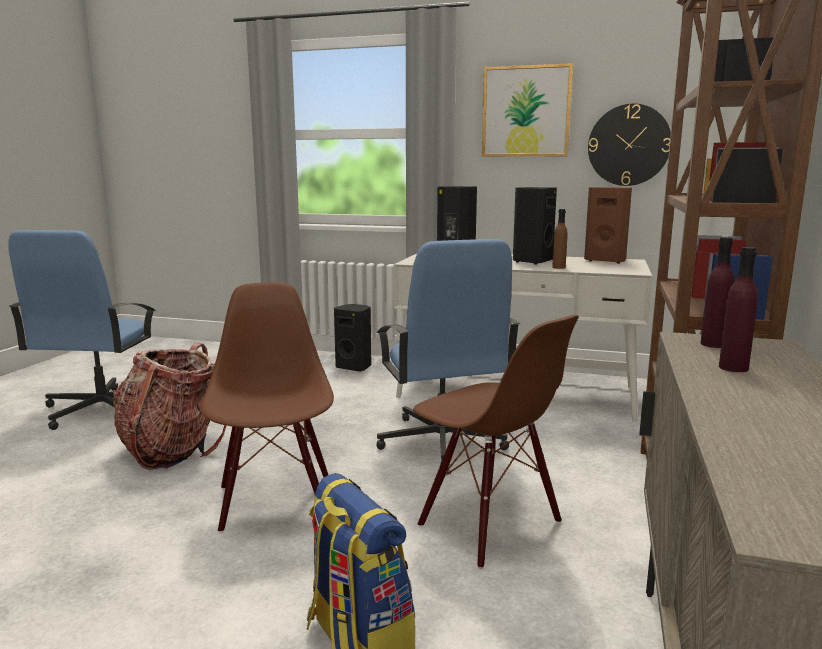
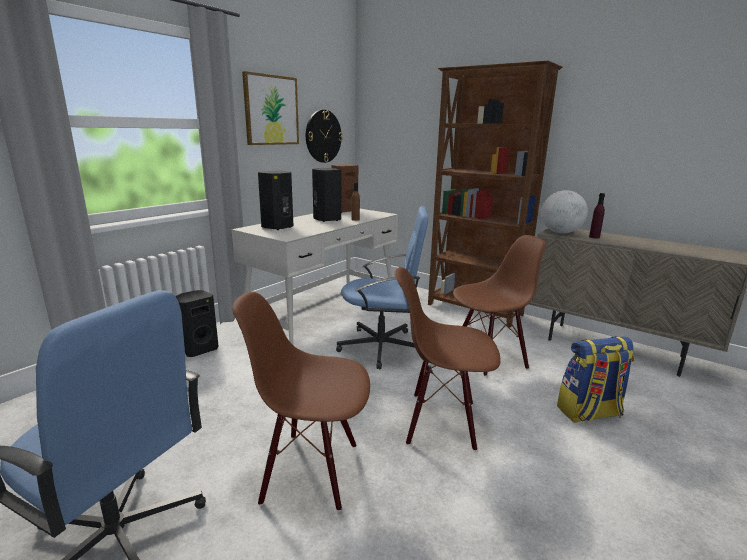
camera: 70 degrees left, 5 degrees up
backpack [113,343,227,470] -> brown chair [232,291,370,512]
purple bottle [701,237,734,348] -> globe [541,190,588,233]

